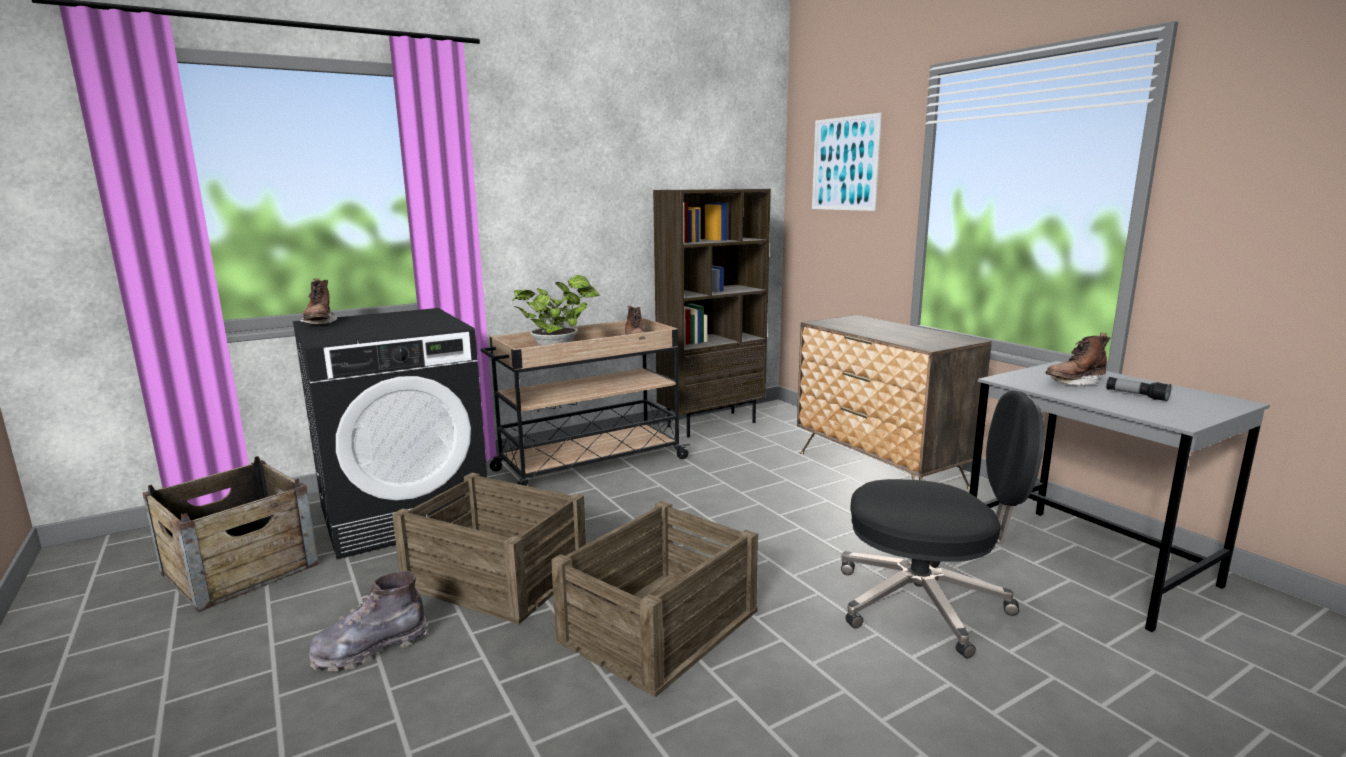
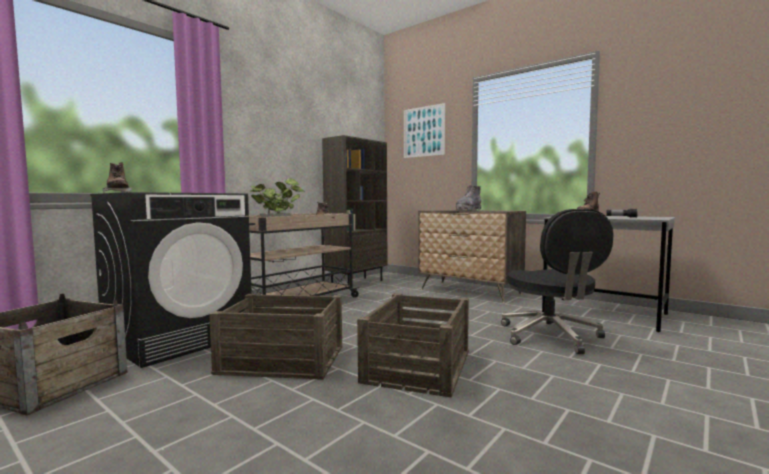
camera: 20 degrees left, 10 degrees down
grey boot [309,570,429,671] -> grey boot moved to [456,185,481,211]
black office chair [841,390,1045,659] -> black office chair turned 90 degrees clockwise [501,209,614,354]

